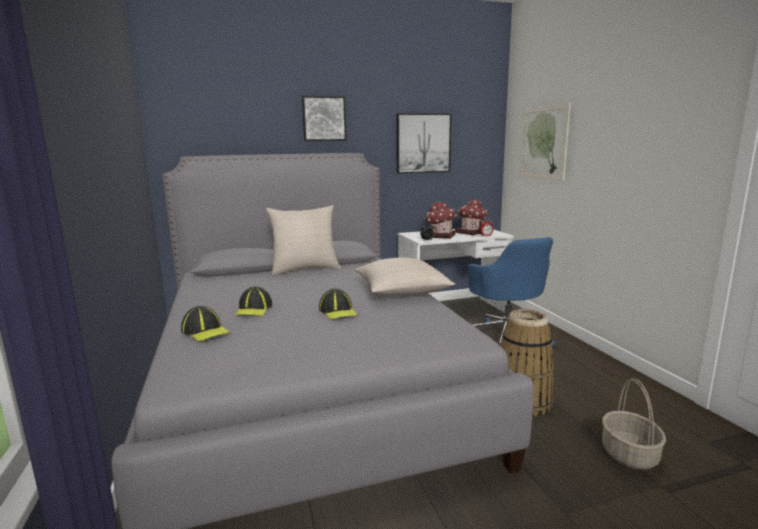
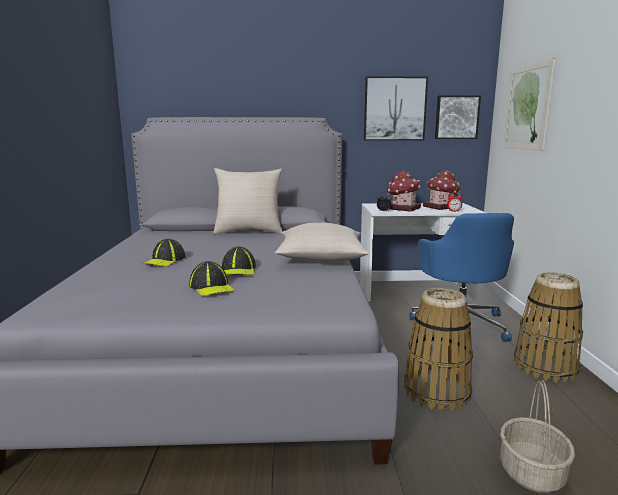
camera: 15 degrees right, 0 degrees up
cap [181,306,230,341] -> cap moved to [189,261,235,296]
picture [302,96,347,141] -> picture moved to [435,95,481,139]
none -> basket [514,272,583,382]

